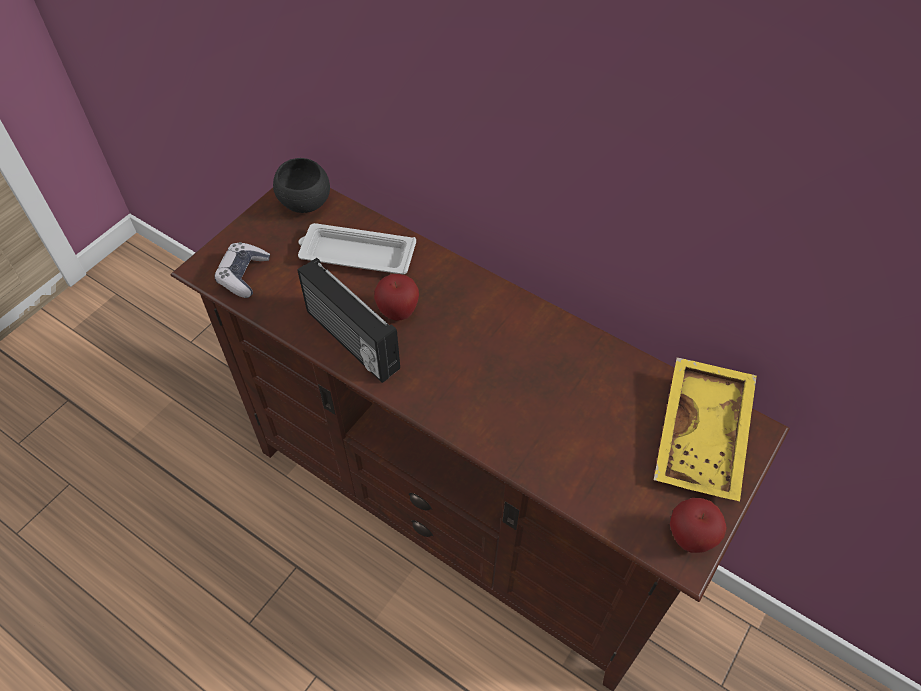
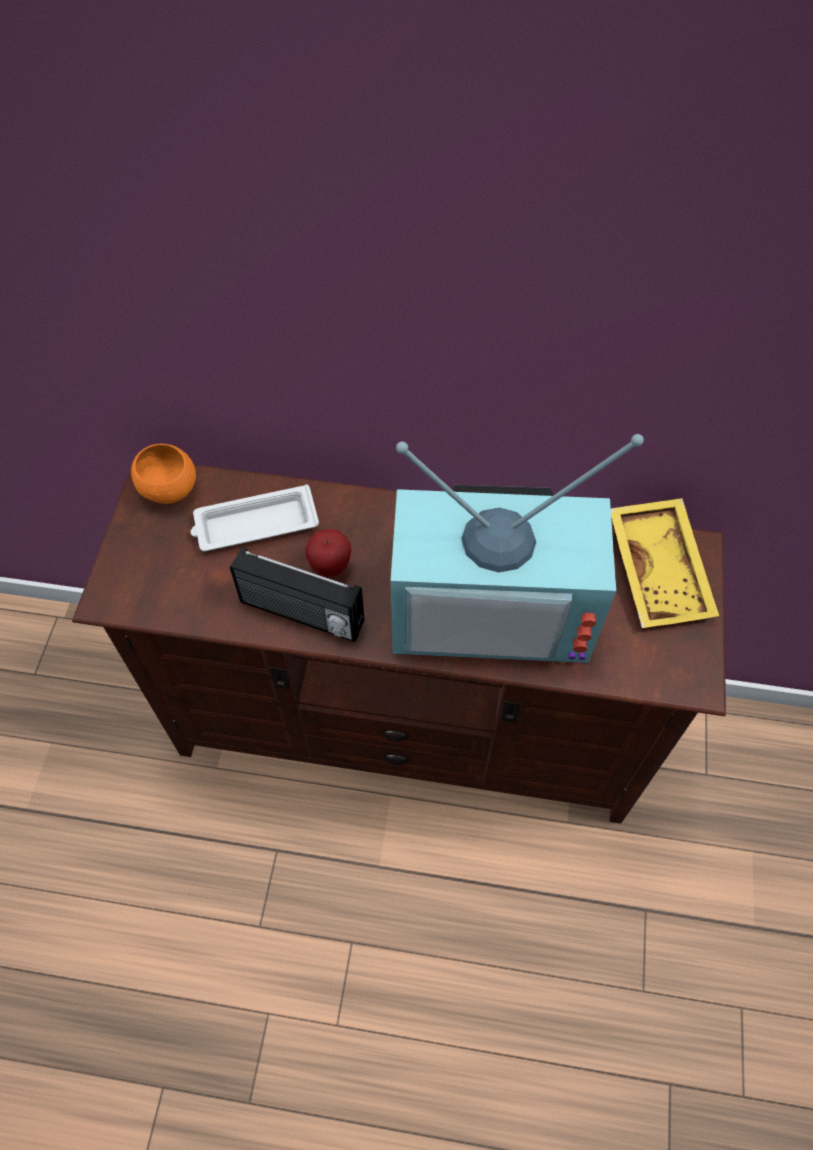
camera: 25 degrees left, 5 degrees up
game controller [215,242,270,298] -> none
black bowl [273,158,330,213] -> orange bowl [131,444,196,504]
apple [670,498,727,553] -> none
none -> television [390,434,644,663]

